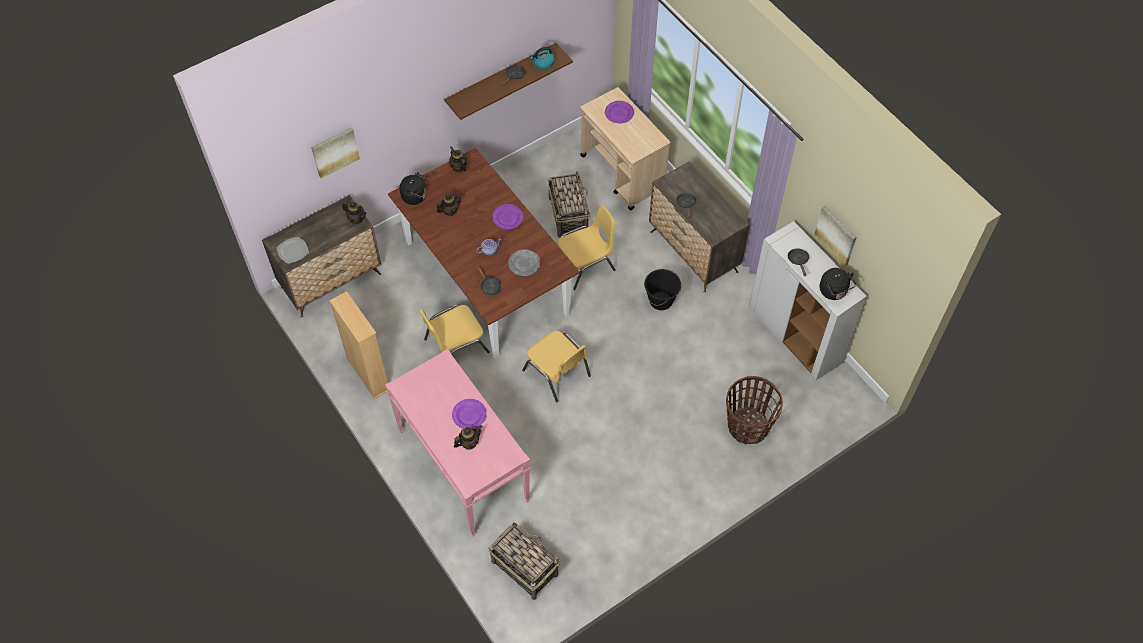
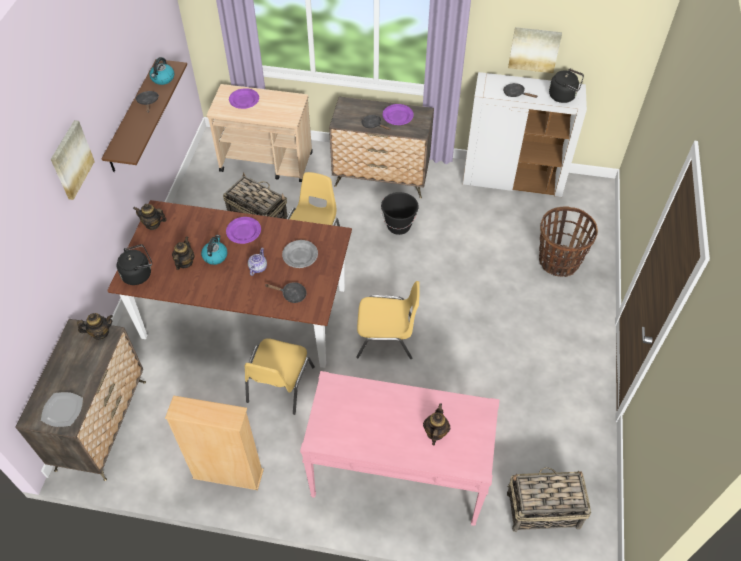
camera: 45 degrees left, 5 degrees down
picture [311,127,360,178] -> picture moved to [51,120,95,200]
purple plate [452,399,487,429] -> purple plate moved to [383,104,414,125]
none -> kettle [201,235,227,265]

